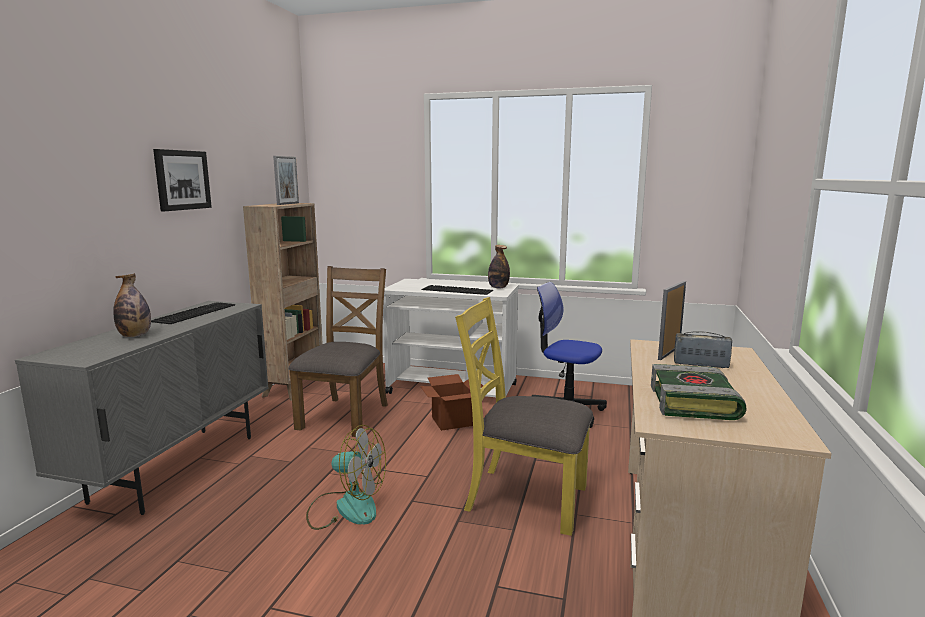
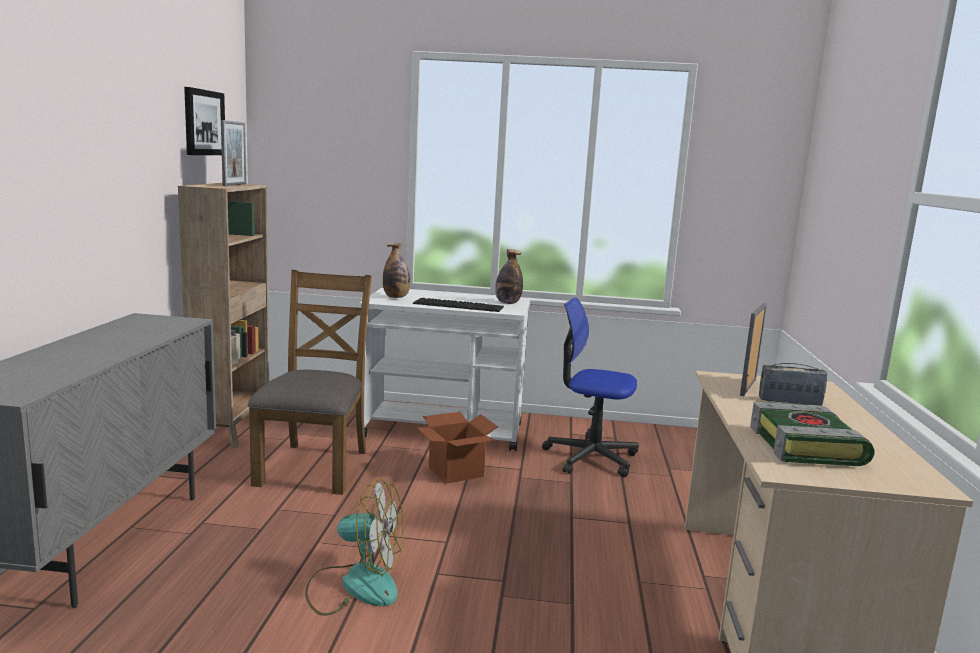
camera: 10 degrees left, 0 degrees up
bottle [113,273,151,337] -> bottle moved to [383,243,410,298]
keyboard [151,302,235,324] -> none
picture [153,149,212,211] -> picture moved to [184,87,225,155]
yellow chair [455,297,593,536] -> none

